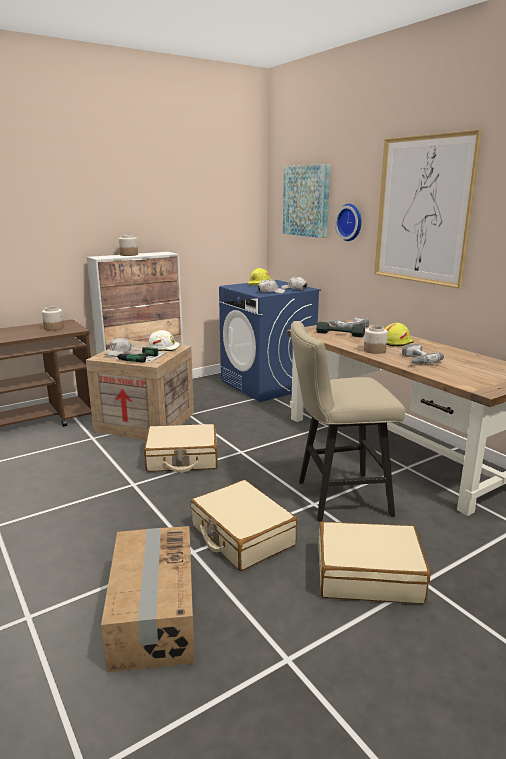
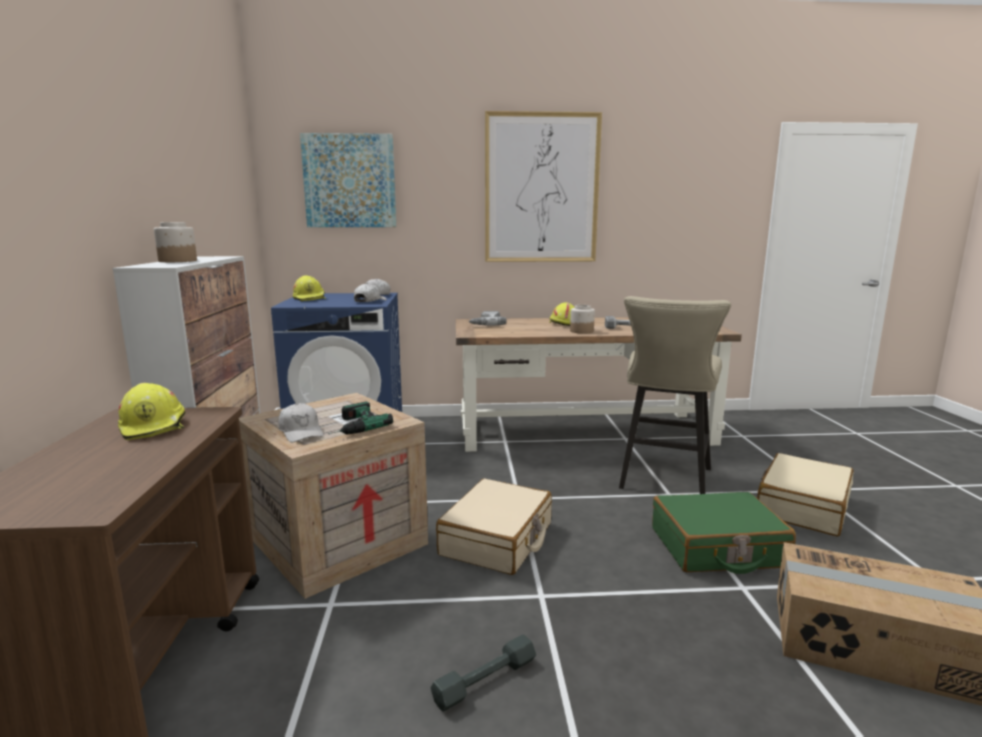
camera: 60 degrees left, 5 degrees down
jar [42,307,64,331] -> yellow hard hat [118,383,186,440]
white hard hat [148,330,180,351] -> none
beige suitcase [191,480,297,571] -> green suitcase [652,492,796,574]
grey dumbbell [316,322,365,337] -> grey dumbbell moved to [430,634,536,712]
wall clock [335,204,362,241] -> none

